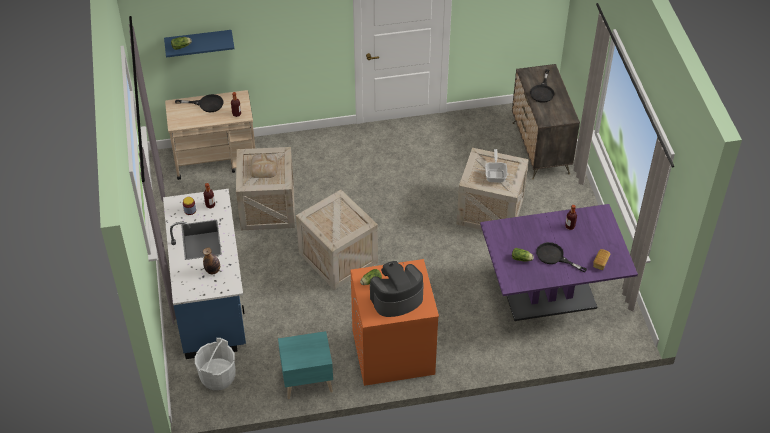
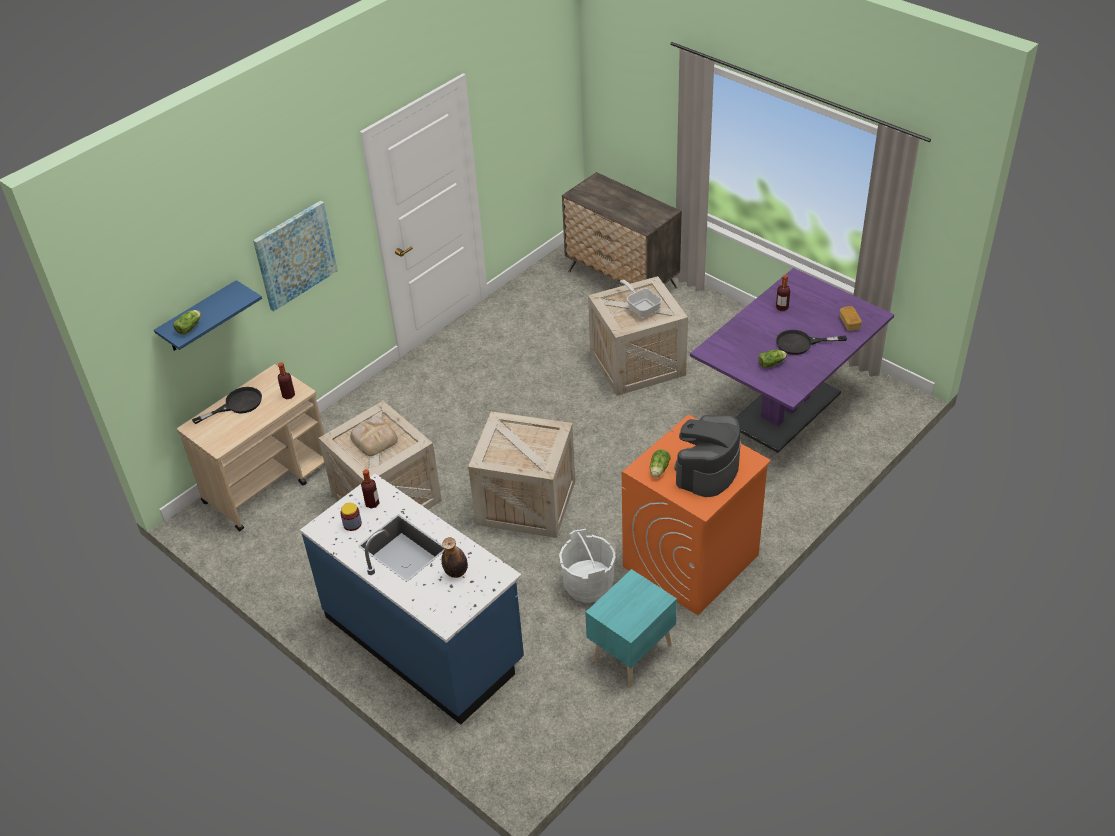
camera: 35 degrees left, 5 degrees down
white bucket [195,338,235,390] -> white bucket moved to [559,529,615,603]
black frying pan [530,69,554,103] -> none
none -> picture [253,200,338,311]

